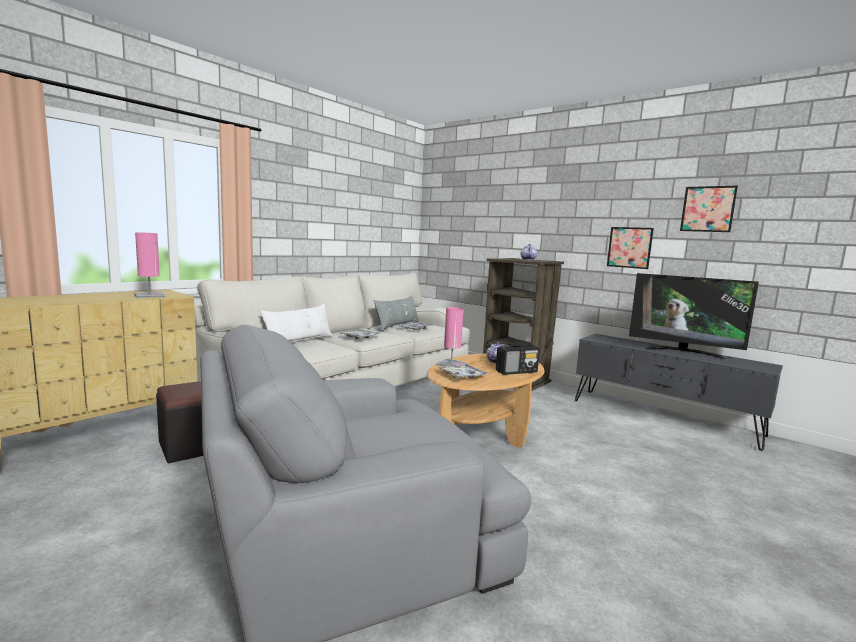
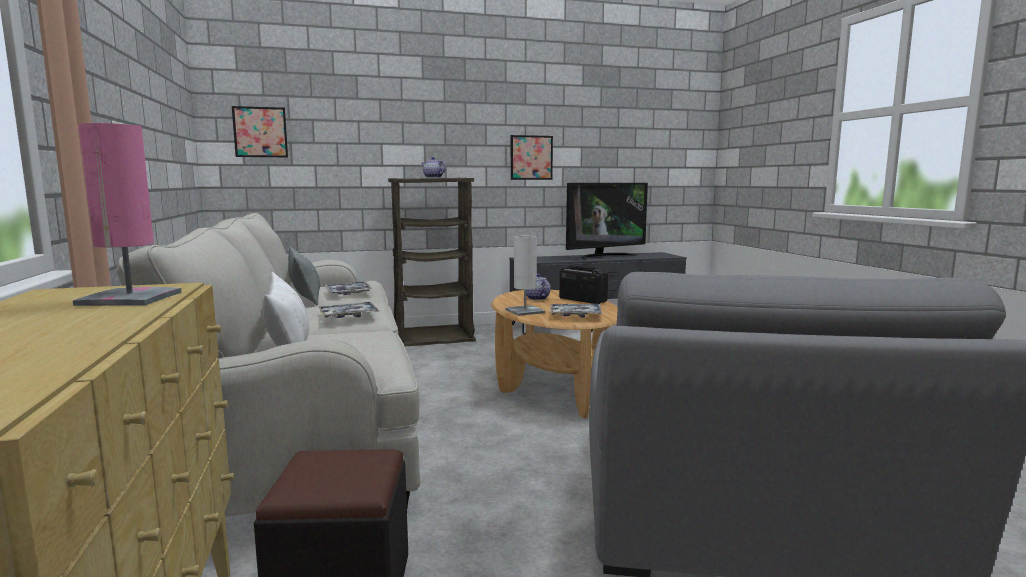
camera: 55 degrees left, 0 degrees up
pink table lamp [436,307,467,367] -> white table lamp [505,236,545,316]
radio [496,343,540,375] -> radio turned 60 degrees counterclockwise [559,265,608,304]
picture [680,186,738,232] -> picture moved to [232,106,288,157]

